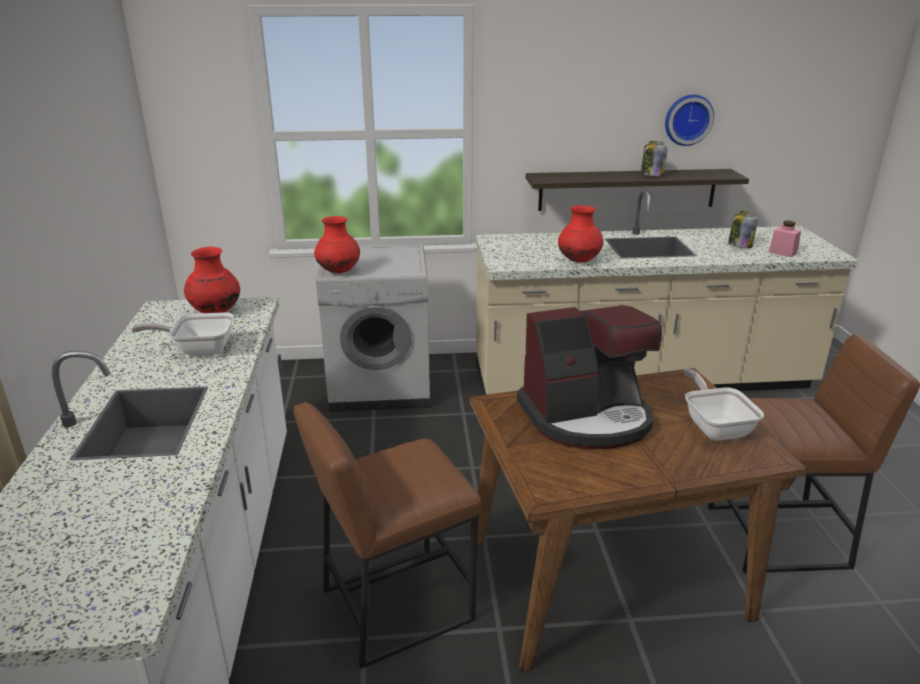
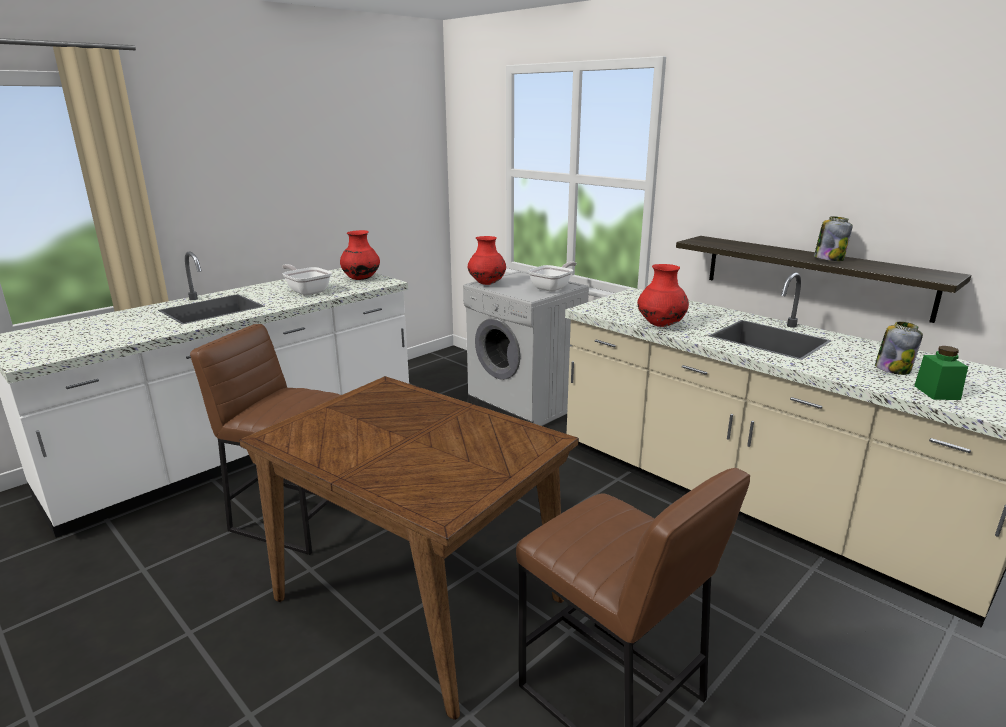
camera: 50 degrees right, 5 degrees down
coffee machine [517,305,662,449] -> none
wall clock [665,94,714,146] -> none
frying pan [684,369,764,441] -> frying pan moved to [528,261,577,292]
pink jar [769,220,801,257] -> green jar [914,346,968,400]

